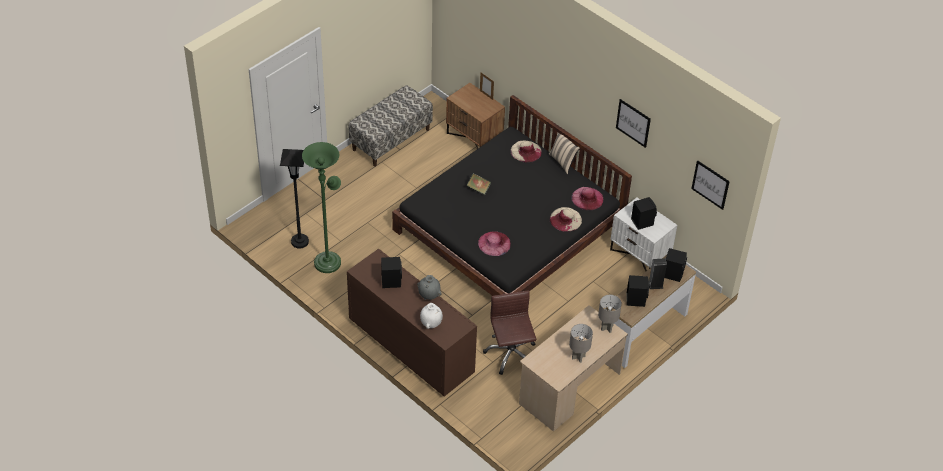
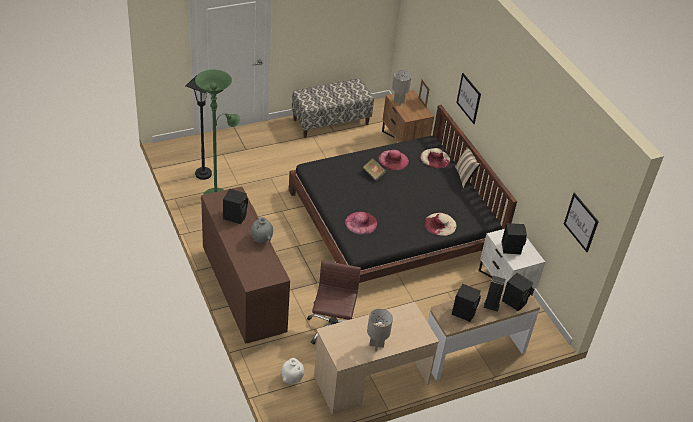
camera: 20 degrees right, 5 degrees down
white vase [420,303,443,329] -> white vase moved to [281,358,304,384]
pink hat [571,187,603,210] -> pink hat moved to [378,150,409,170]
grey table lamp [598,295,622,333] -> grey table lamp moved to [392,70,412,106]
picture [616,99,651,148] -> picture moved to [456,73,481,124]

